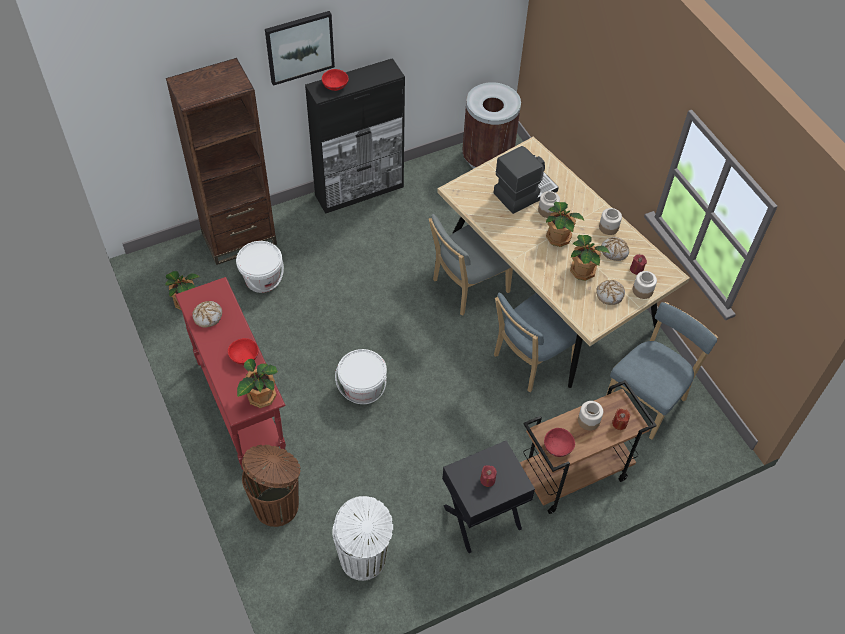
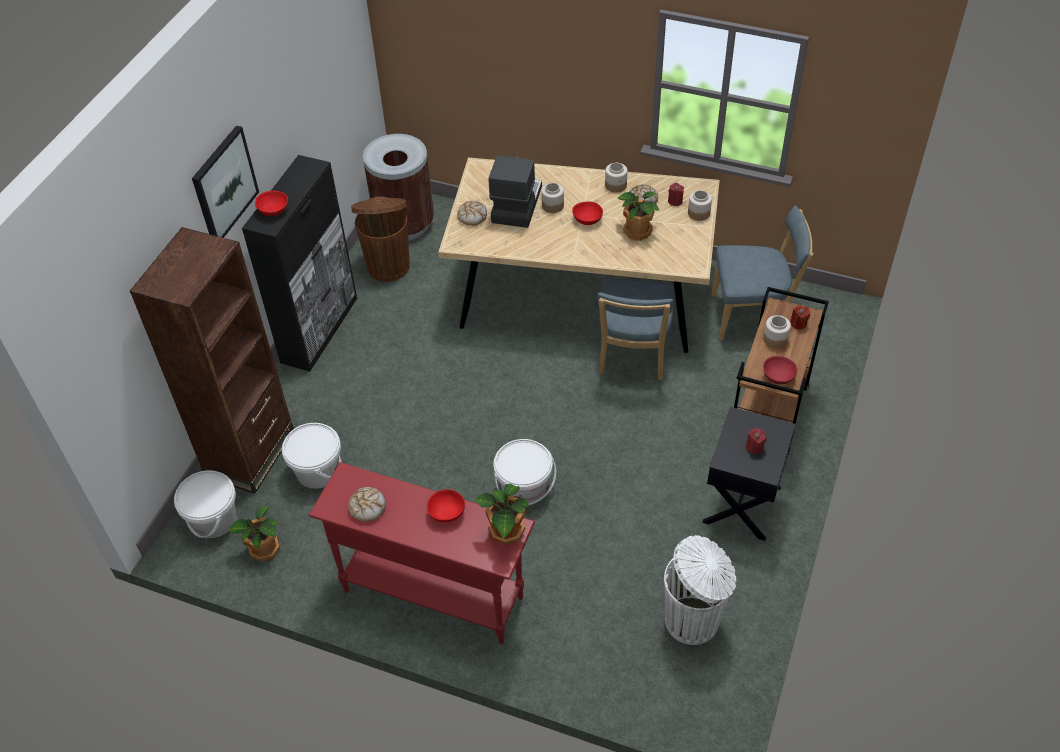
camera: 40 degrees left, 5 degrees down
brown trash can [242,445,301,527] -> brown trash can moved to [351,196,409,282]
grey chair [429,214,513,316] -> none
potted plant [546,202,584,247] -> red bowl [572,201,603,225]
bread [596,280,625,305] -> bread moved to [457,201,487,226]
blue chair [606,302,718,440] -> blue chair turned 90 degrees clockwise [711,206,813,340]
none -> white bucket [174,470,237,538]

